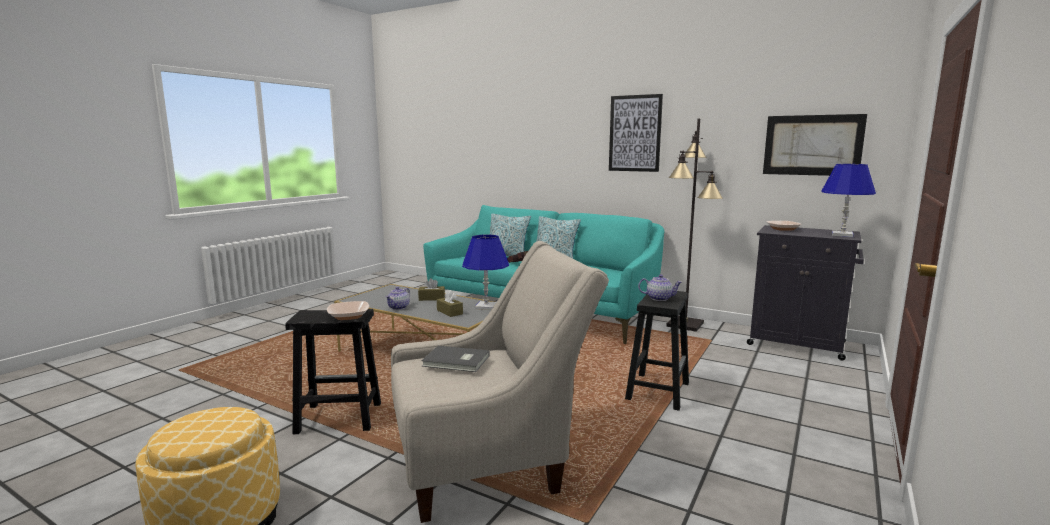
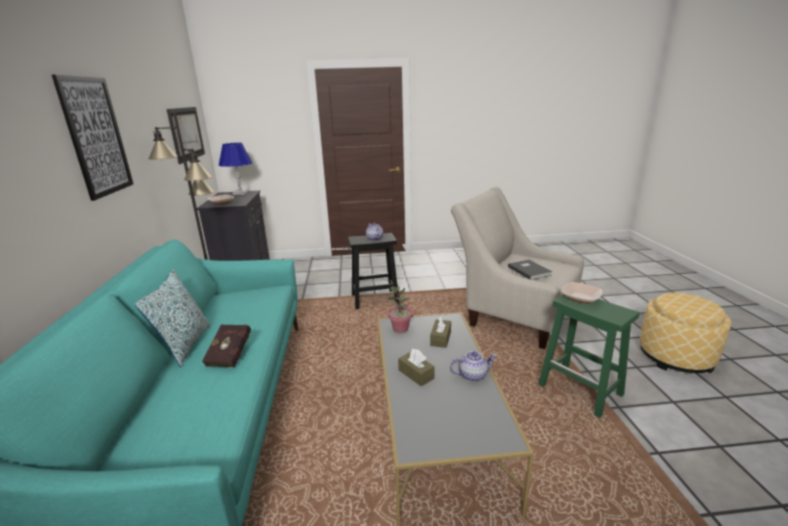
camera: 125 degrees left, 10 degrees up
black stool [285,309,381,434] -> green stool [538,294,640,418]
blue table lamp [462,235,509,310] -> potted plant [387,286,413,333]
pillow [490,213,531,256] -> none

